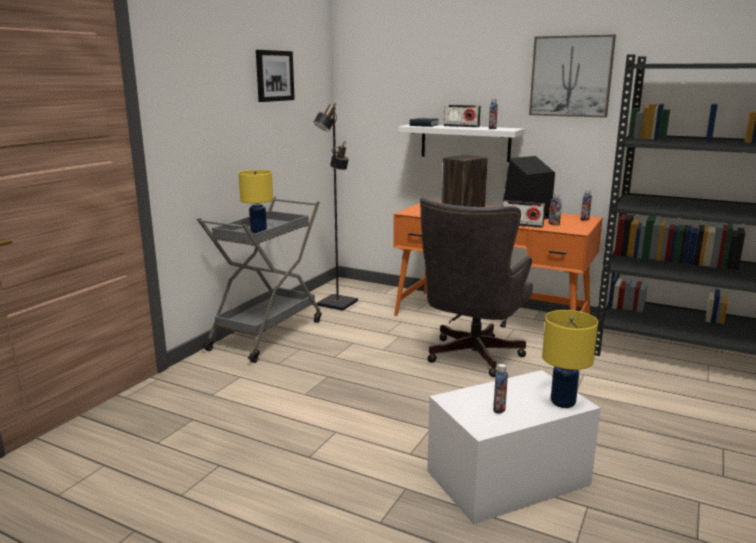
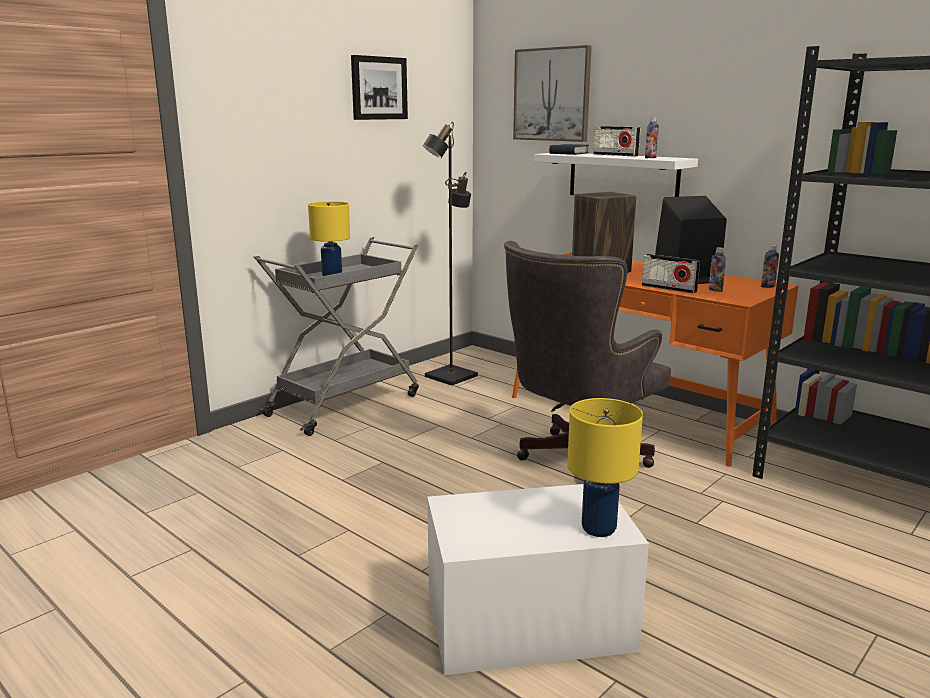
camera: 15 degrees right, 0 degrees up
bottle [493,364,508,414] -> none
picture [529,35,616,118] -> picture moved to [513,45,592,142]

